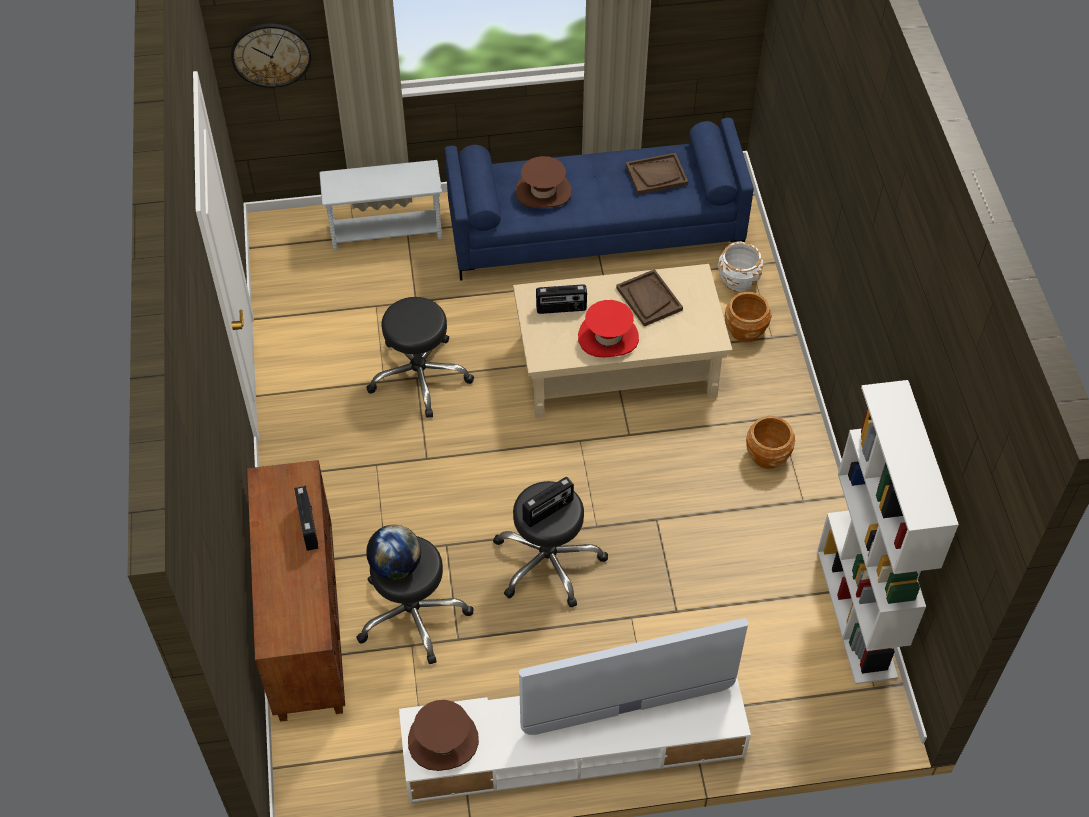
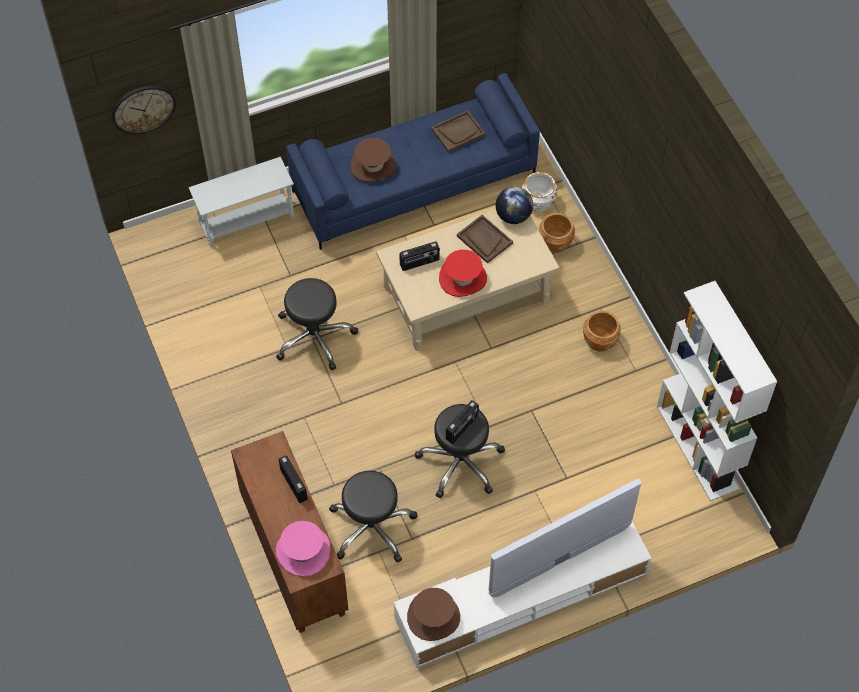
camera: 15 degrees left, 5 degrees up
globe [366,525,421,580] -> globe moved to [496,186,533,224]
none -> pink hat [276,521,331,577]

